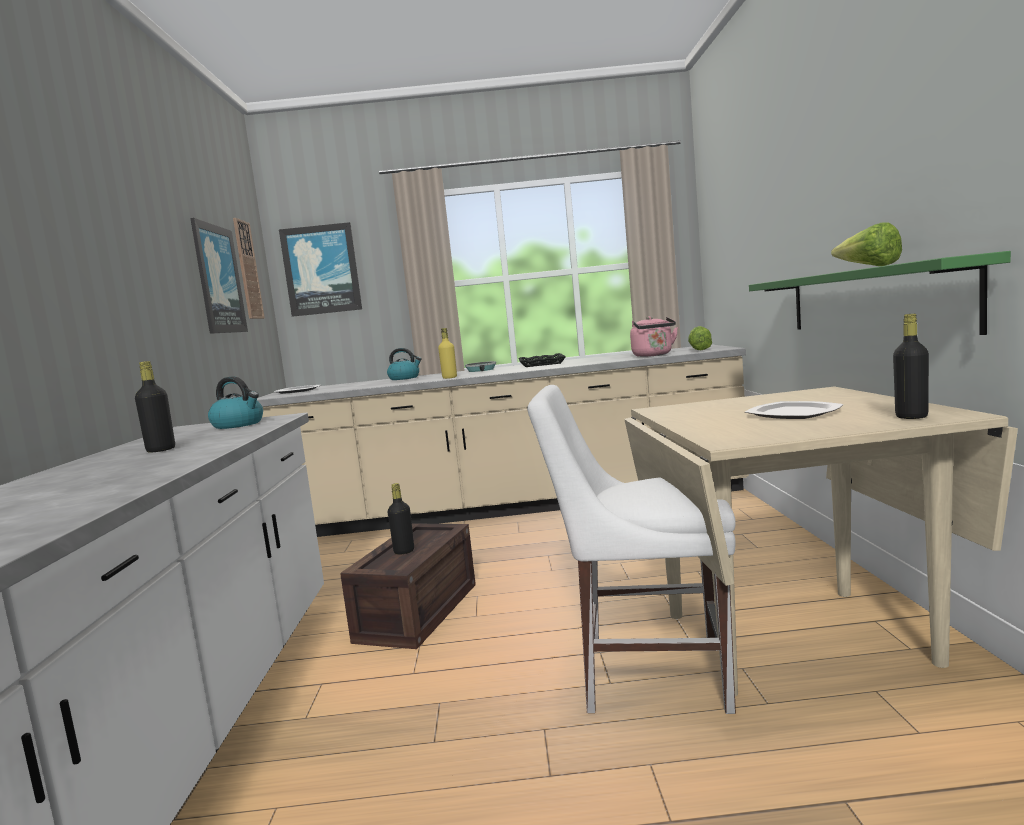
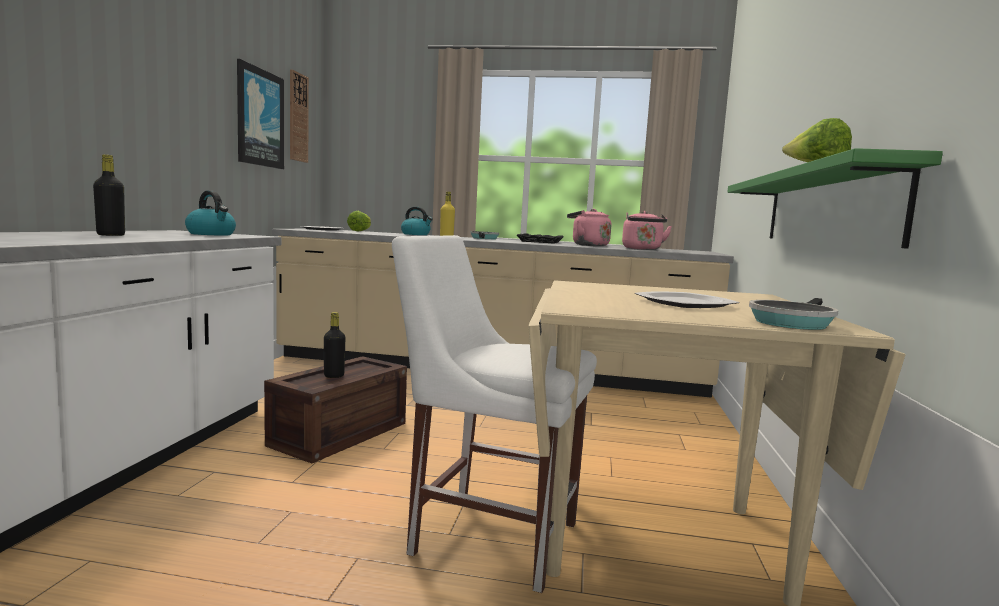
camera: 10 degrees right, 0 degrees up
picture [279,222,362,317] -> none
lettuce [688,326,712,350] -> lettuce moved to [347,211,371,232]
black bottle [893,314,929,419] -> frying pan [749,298,839,330]
none -> pink kettle [567,209,611,246]

